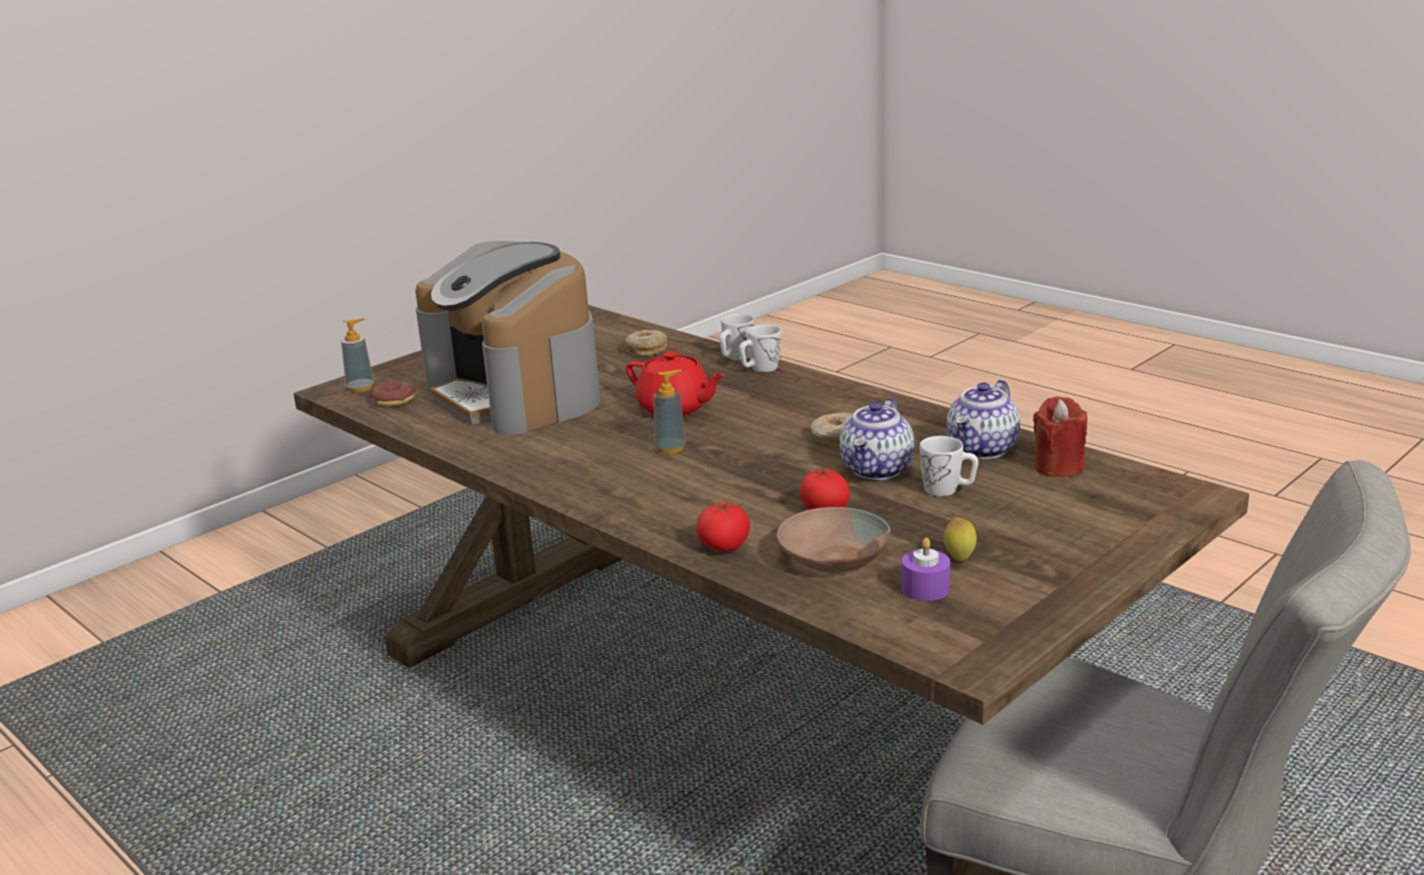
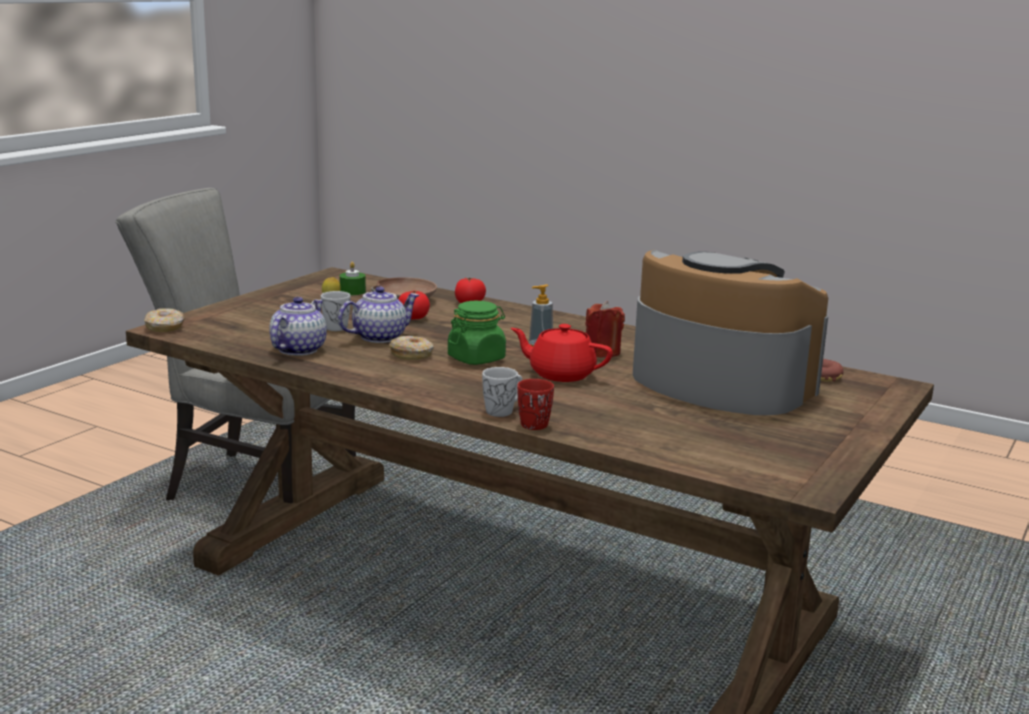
camera: 165 degrees right, 5 degrees down
soap dispenser [341,318,374,393] -> none
donut [625,330,667,356] -> donut moved to [144,308,184,332]
white mug [720,314,754,360] -> red mug [517,379,554,430]
teapot [839,397,914,480] -> teapot turned 45 degrees clockwise [338,286,419,343]
purple candle [901,537,950,601] -> green candle [339,262,366,295]
red candle [1033,396,1087,477] -> red candle moved to [585,301,625,357]
none -> green jar [448,301,506,365]

